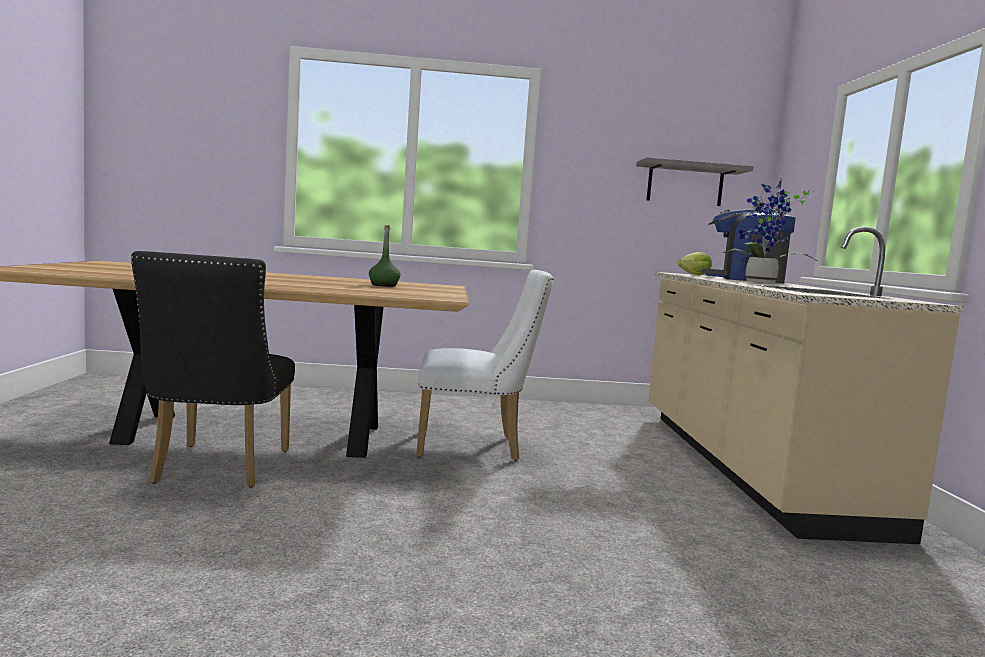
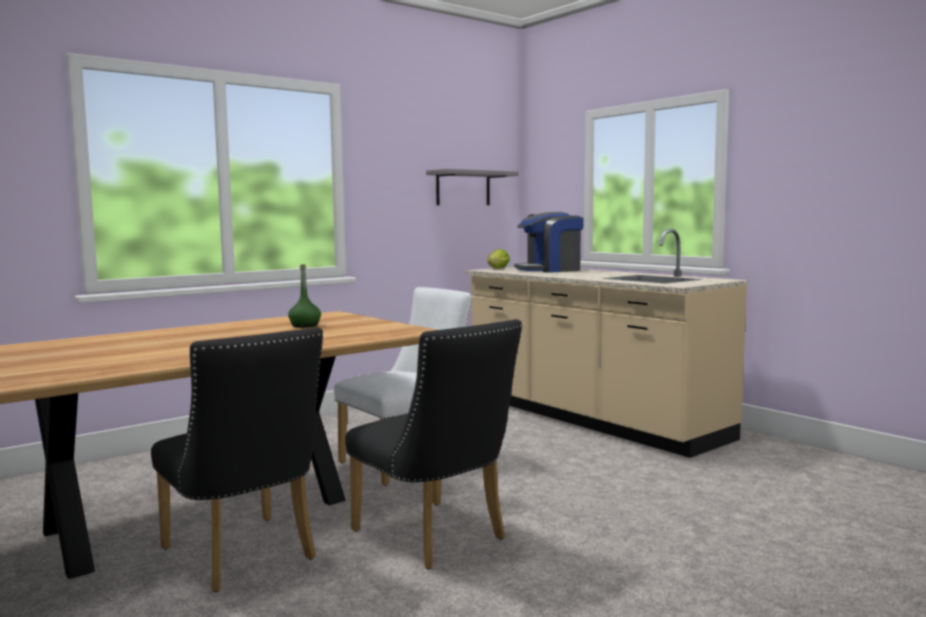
camera: 35 degrees left, 0 degrees up
potted plant [724,180,817,284] -> none
none -> black chair [345,319,523,569]

